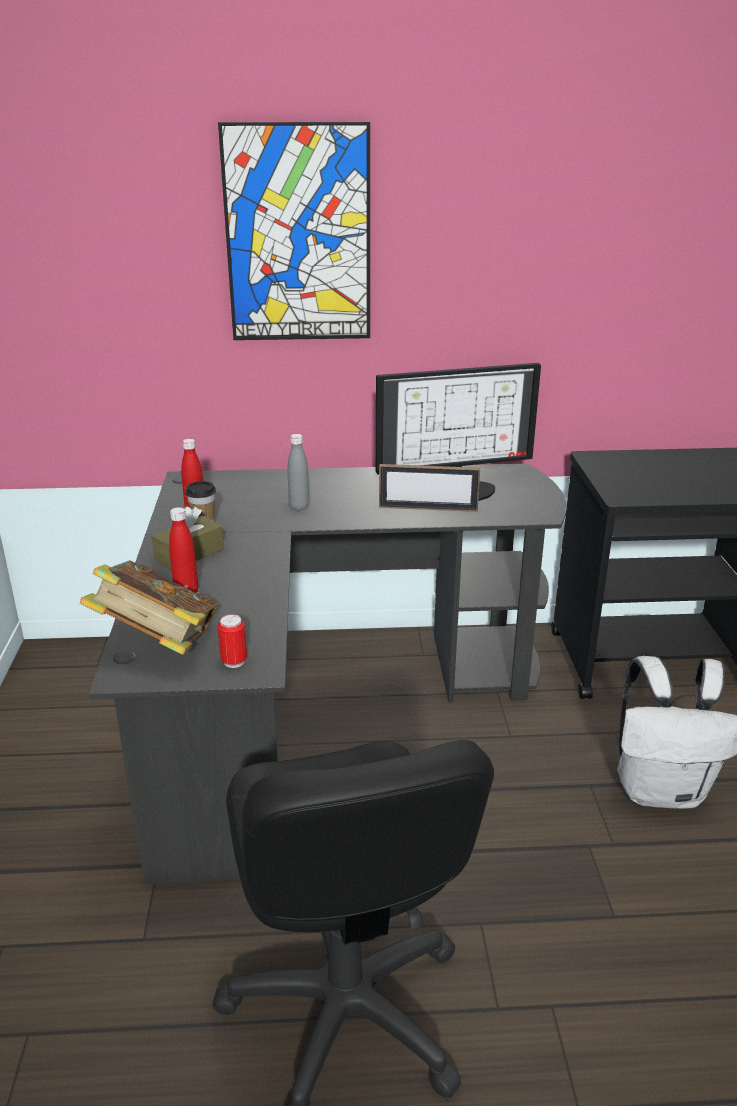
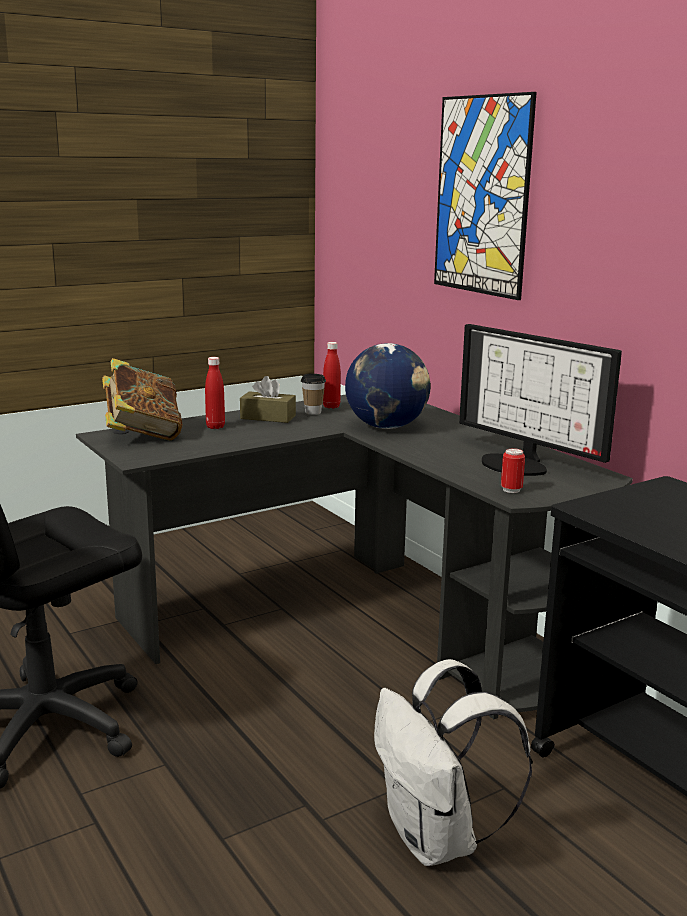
camera: 60 degrees right, 10 degrees down
can [218,614,247,668] -> can moved to [501,448,525,493]
grey bottle [288,434,309,511] -> globe [345,343,430,429]
picture frame [379,464,480,512] -> none

